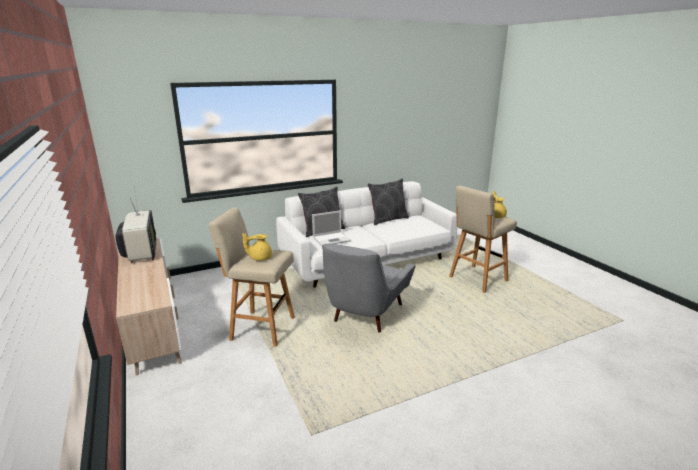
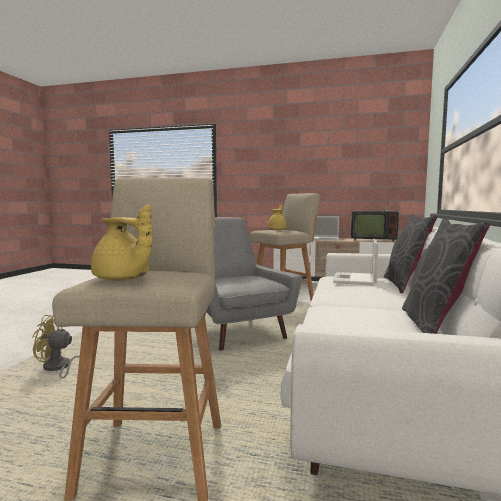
camera: 130 degrees right, 15 degrees down
none -> yellow fan [32,315,80,379]
none -> laptop [314,216,339,240]

